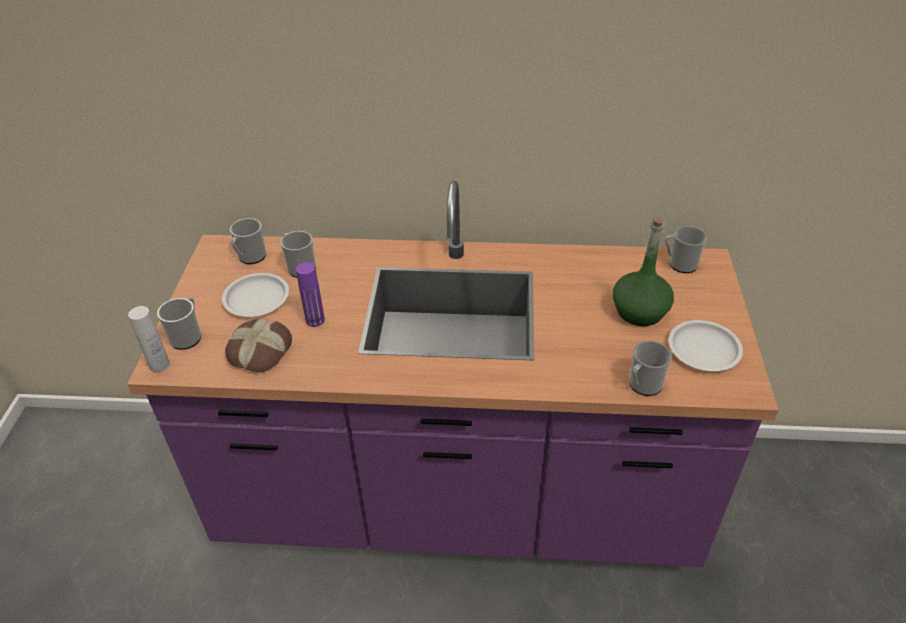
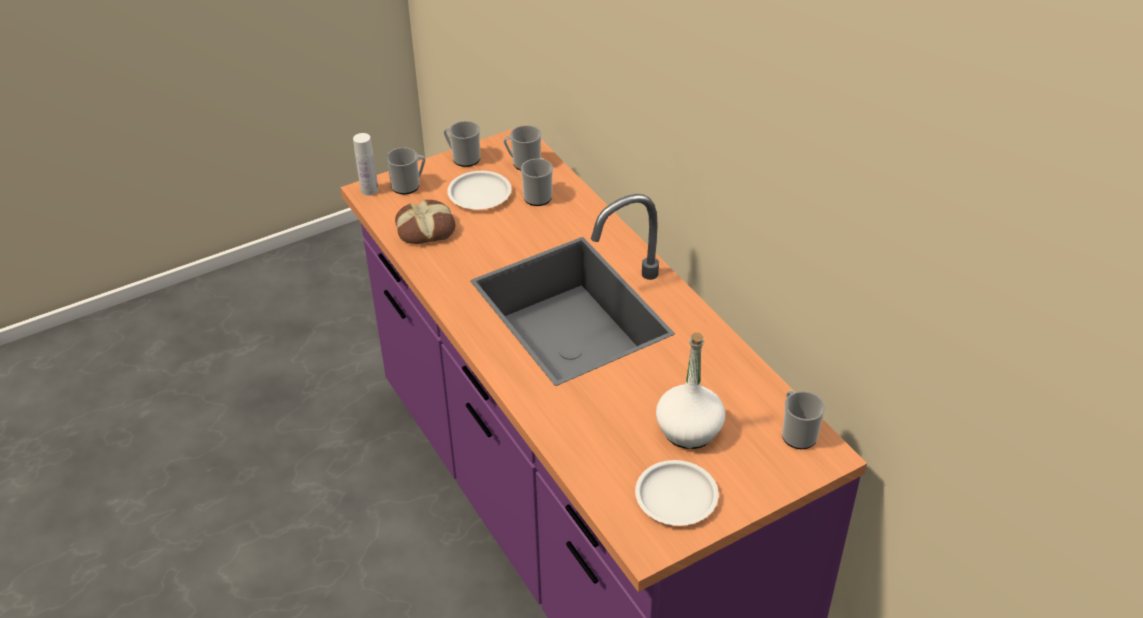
camera: 55 degrees right, 0 degrees up
purple bottle [296,262,325,327] -> none
green bottle [613,217,674,326] -> white bottle [656,332,725,449]
mug [629,341,672,396] -> mug moved to [443,121,480,167]

